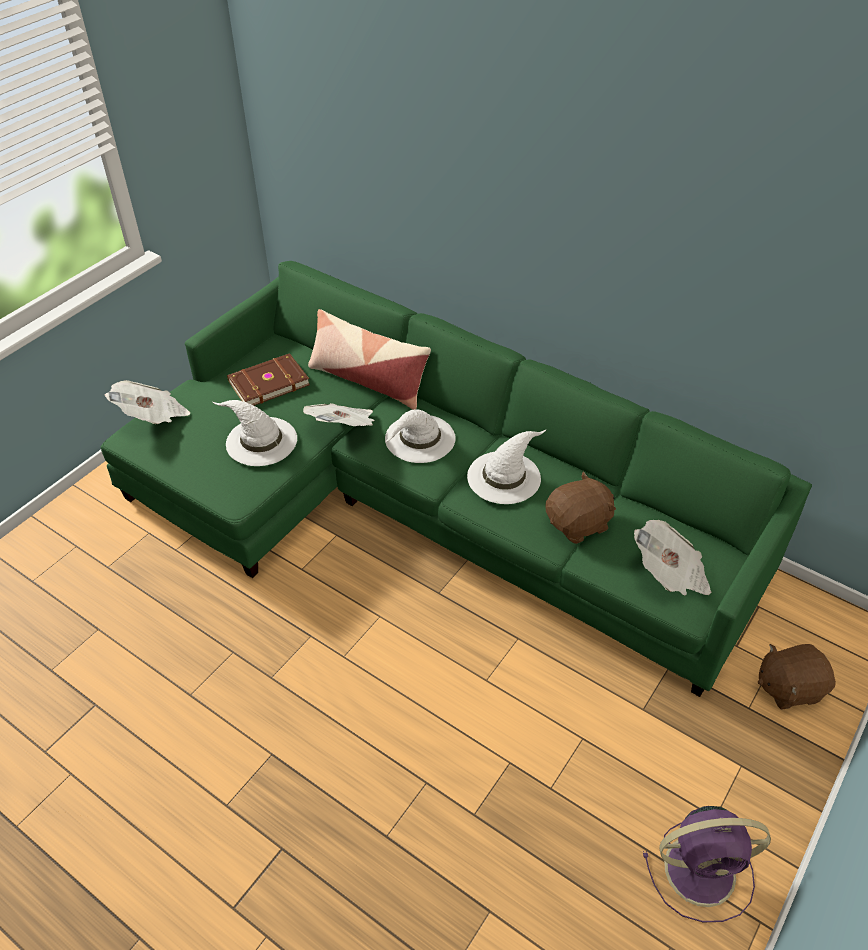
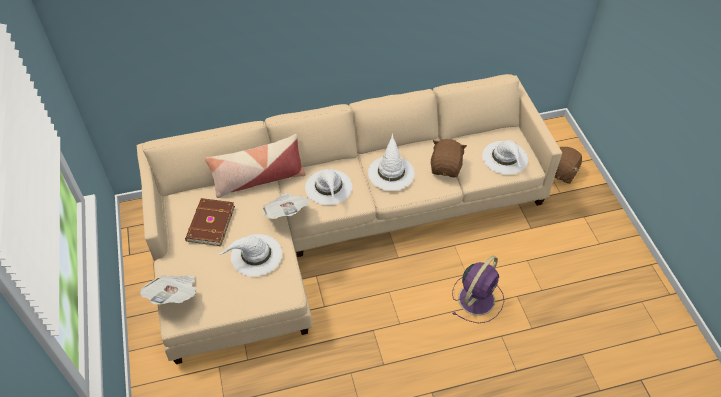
camera: 50 degrees left, 5 degrees up
green sofa [101,261,812,697] -> beige sofa [137,74,562,364]
newspaper [634,520,711,596] -> white hat [482,140,528,175]
purple fan [643,806,771,922] -> purple fan moved to [452,256,504,323]

